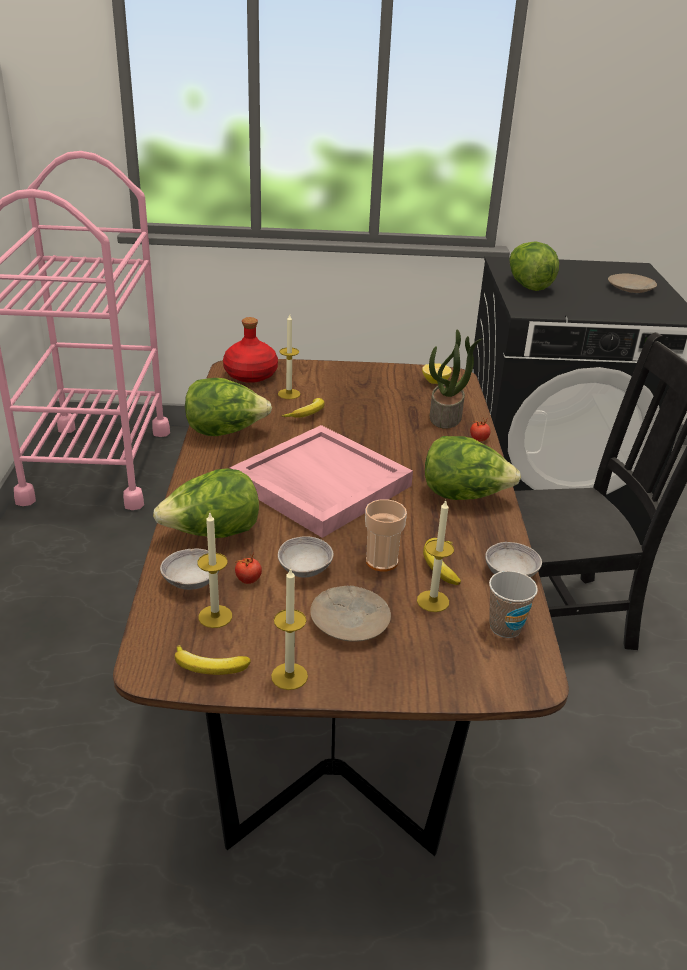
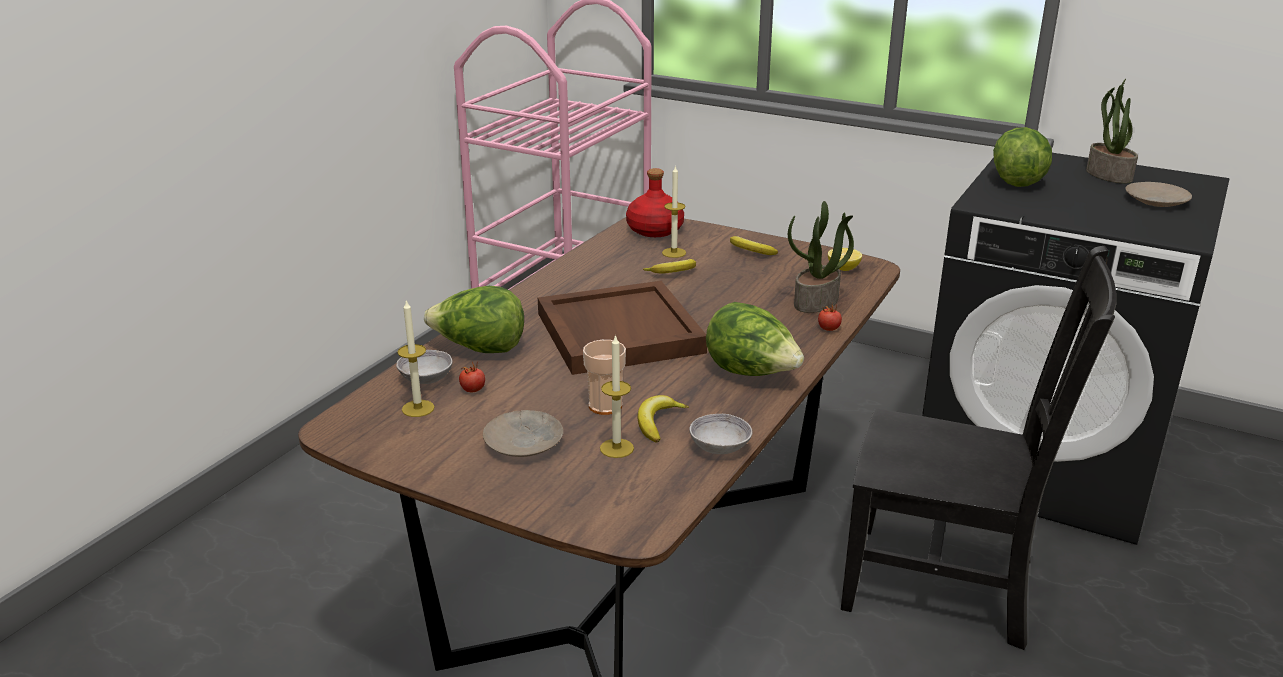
camera: 30 degrees right, 5 degrees down
banana [175,645,251,675] -> banana moved to [730,236,778,255]
lettuce [185,378,272,436] -> none
pink tray [230,425,413,538] -> brown tray [538,281,707,375]
candle [271,567,308,690] -> none
grey bowl [278,536,333,578] -> none
cup [489,571,538,638] -> none
none -> potted plant [1086,79,1138,184]

